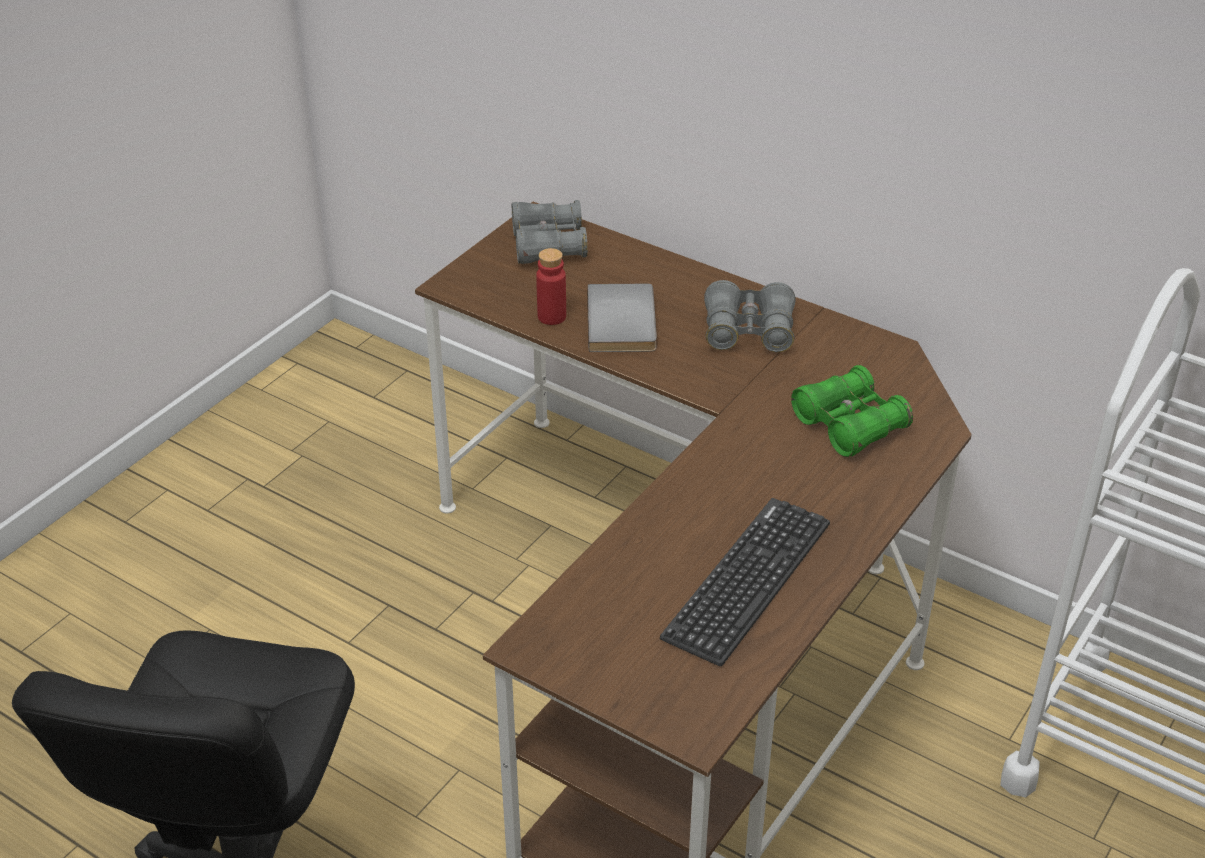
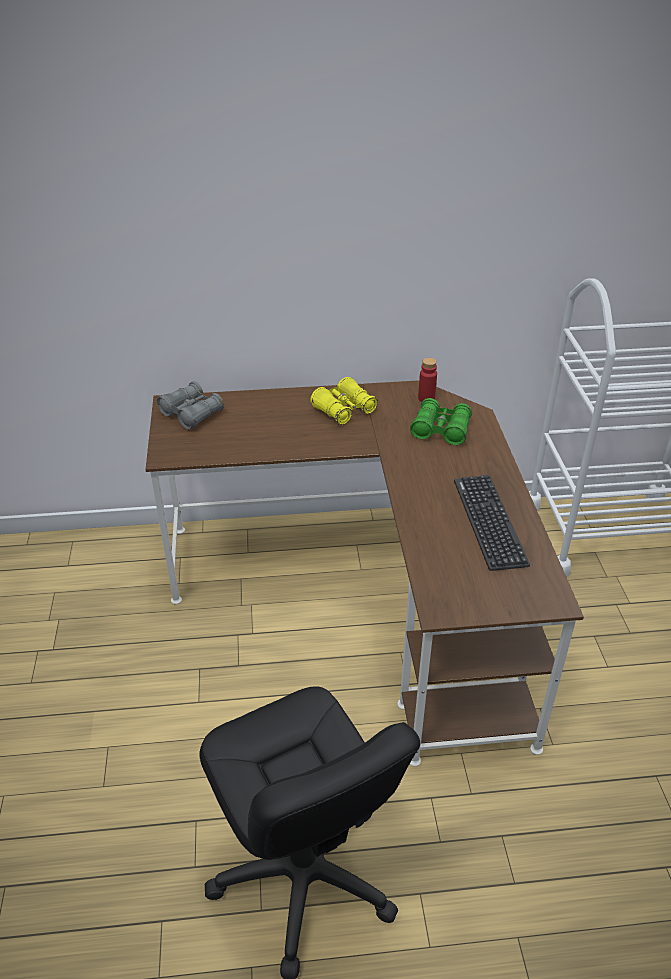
camera: 40 degrees left, 0 degrees up
red bottle [536,248,566,325] -> red bottle moved to [418,358,437,402]
grey book [587,283,657,352] -> none
grey binoculars [704,280,796,352] -> yellow binoculars [310,377,378,425]

